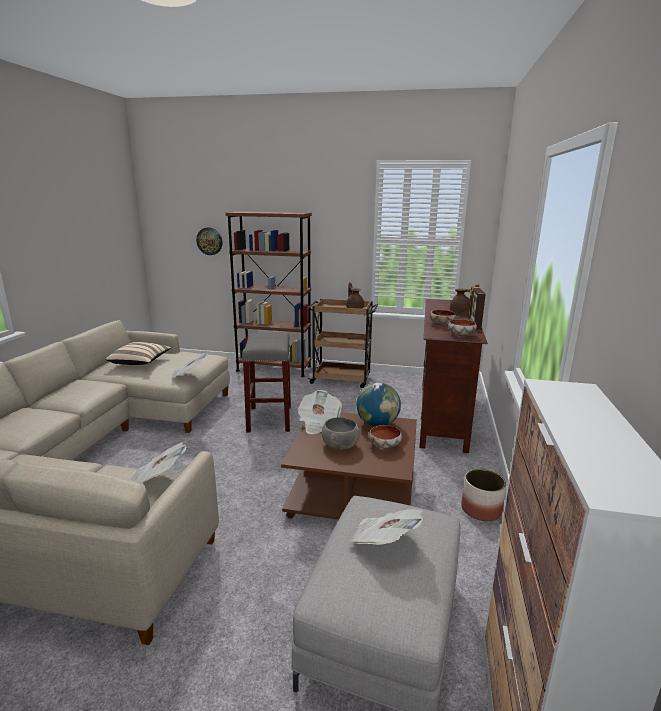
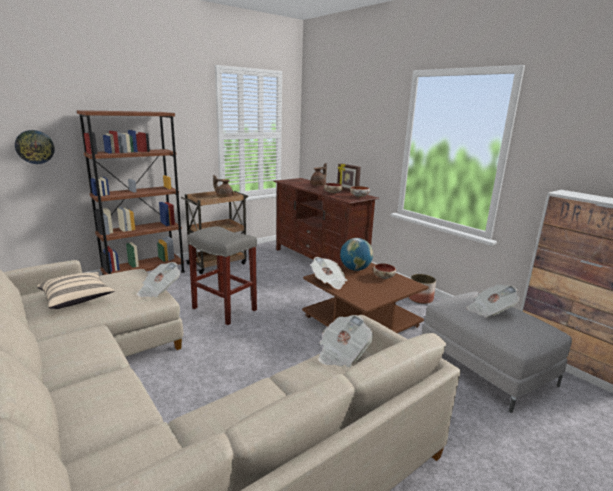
camera: 50 degrees left, 0 degrees up
grey bowl [322,417,360,450] -> none

